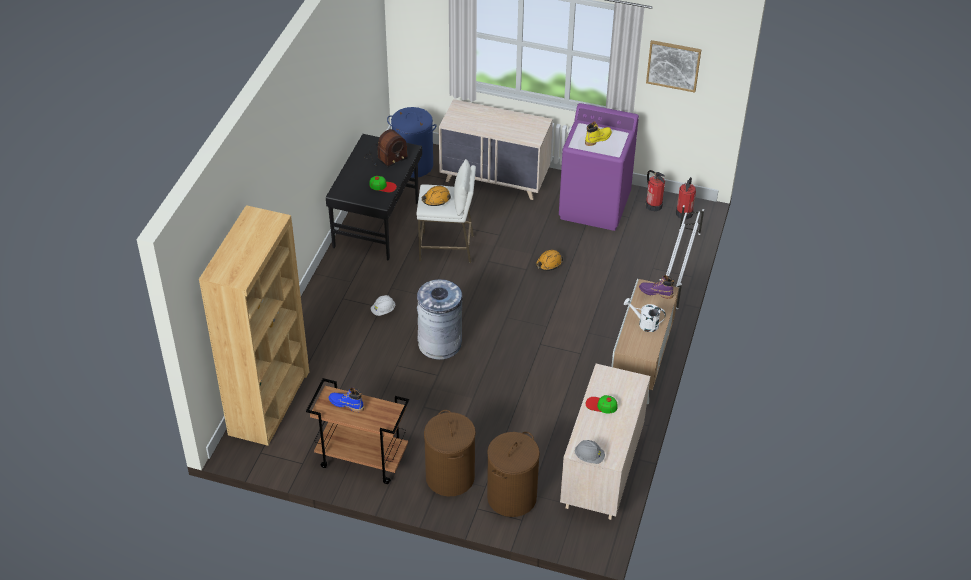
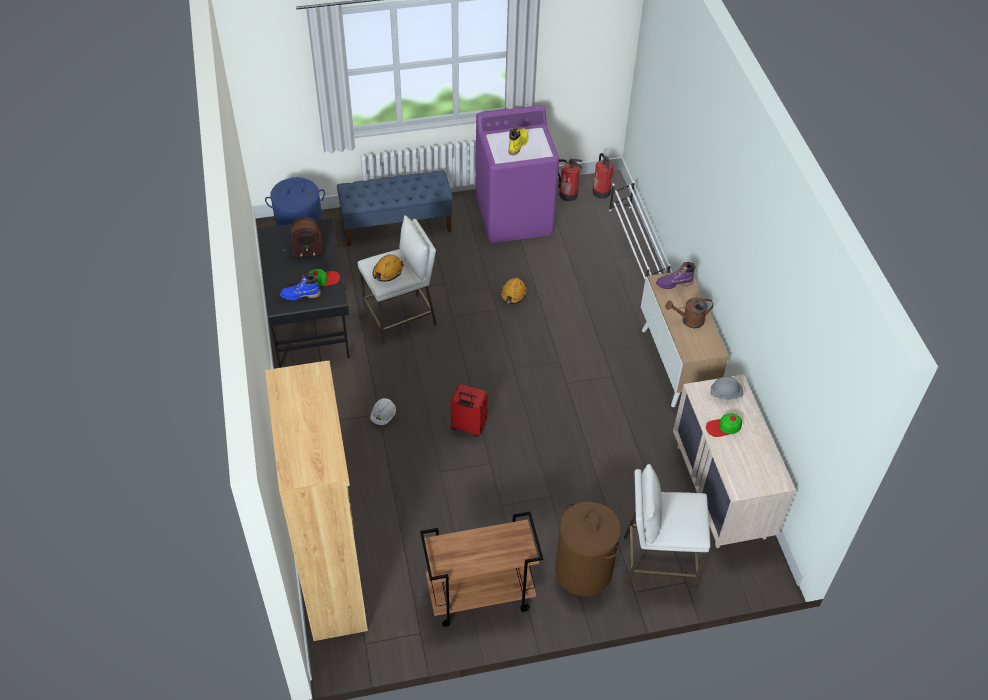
camera: 30 degrees left, 5 degrees up
blue boot [328,387,364,412] -> blue boot moved to [280,273,321,300]
radio [364,129,408,168] -> radio turned 60 degrees clockwise [281,217,323,259]
grey trash can [417,279,463,360] -> red suitcase [451,384,488,437]
beige dresser [439,99,553,200] -> blue bench [337,170,453,246]
brown laundry basket [487,432,540,517] -> white stool [624,464,711,590]
grey hard hat [574,440,605,464] -> grey hard hat moved to [710,376,744,400]
white watering can [624,298,666,332] -> brown watering can [666,298,713,328]
picture [646,40,702,93] -> none

